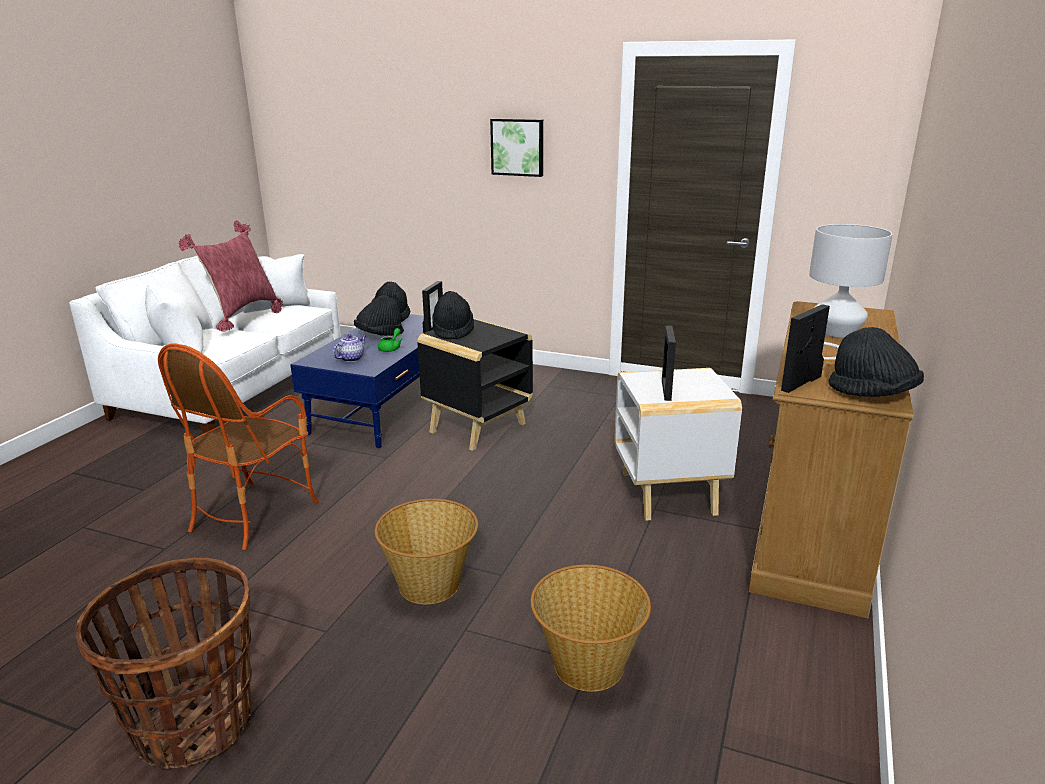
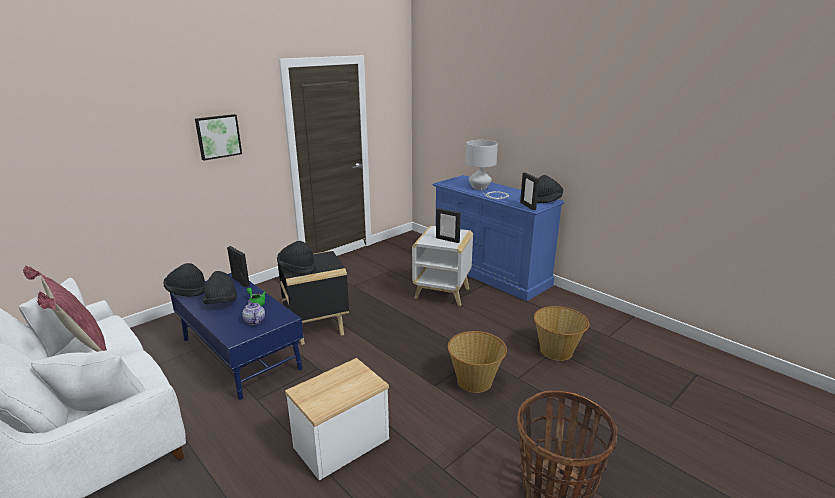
camera: 65 degrees left, 0 degrees up
armchair [158,343,319,550] -> side table [285,358,389,481]
brown cabinet [749,301,913,618] -> blue cabinet [432,175,565,301]

